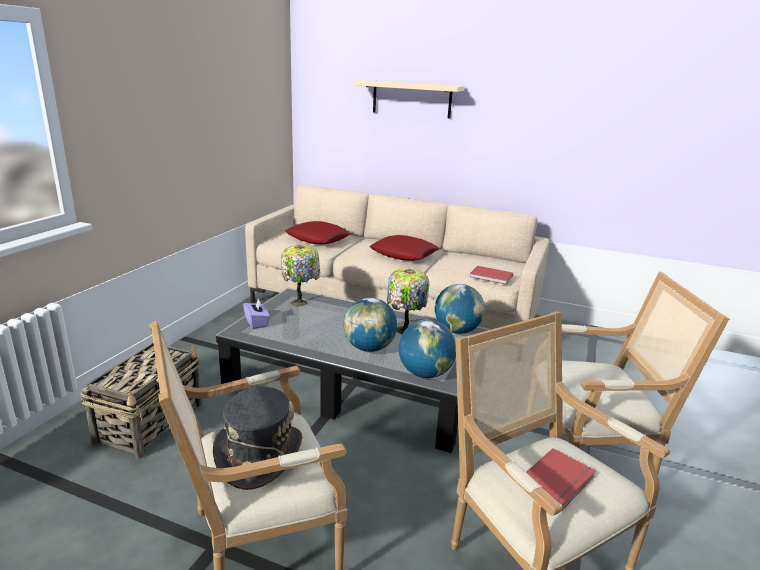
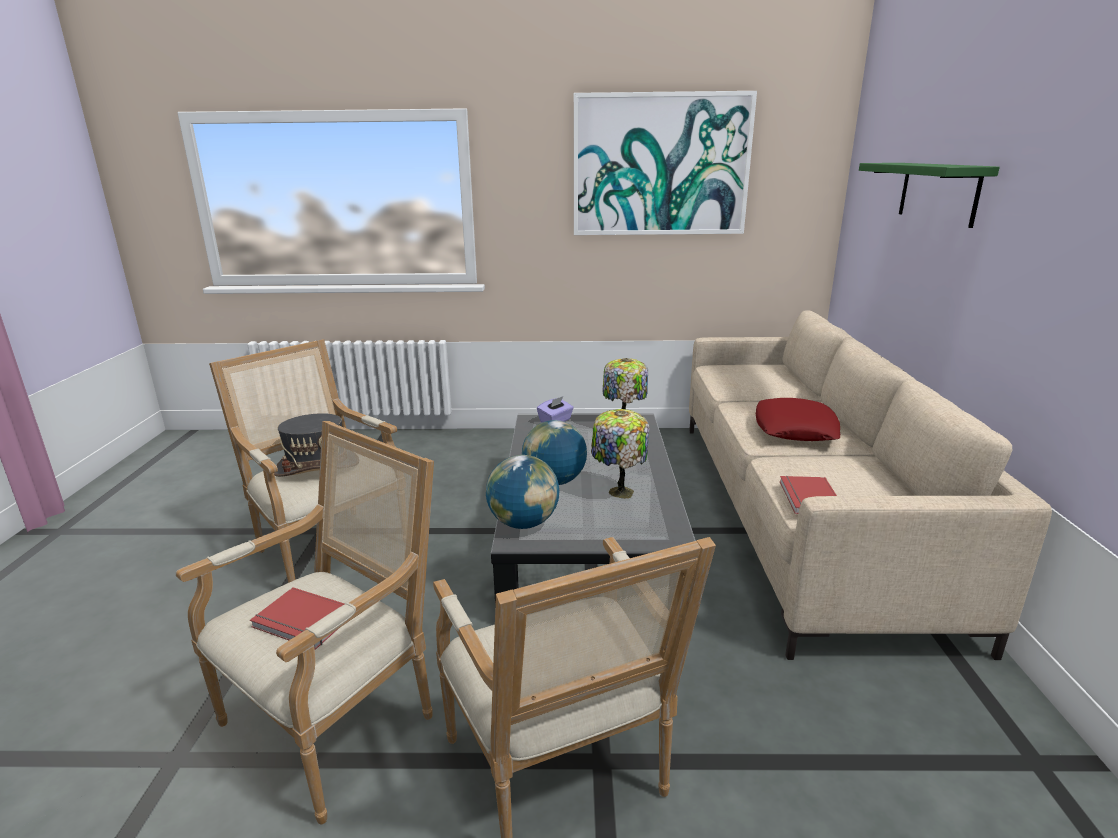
camera: 70 degrees right, 0 degrees up
basket [81,342,202,459] -> none
red pillow [285,221,351,244] -> none
beige shelf [353,80,465,118] -> green shelf [859,163,1000,228]
globe [435,284,485,334] -> none
none -> picture [574,91,757,235]

